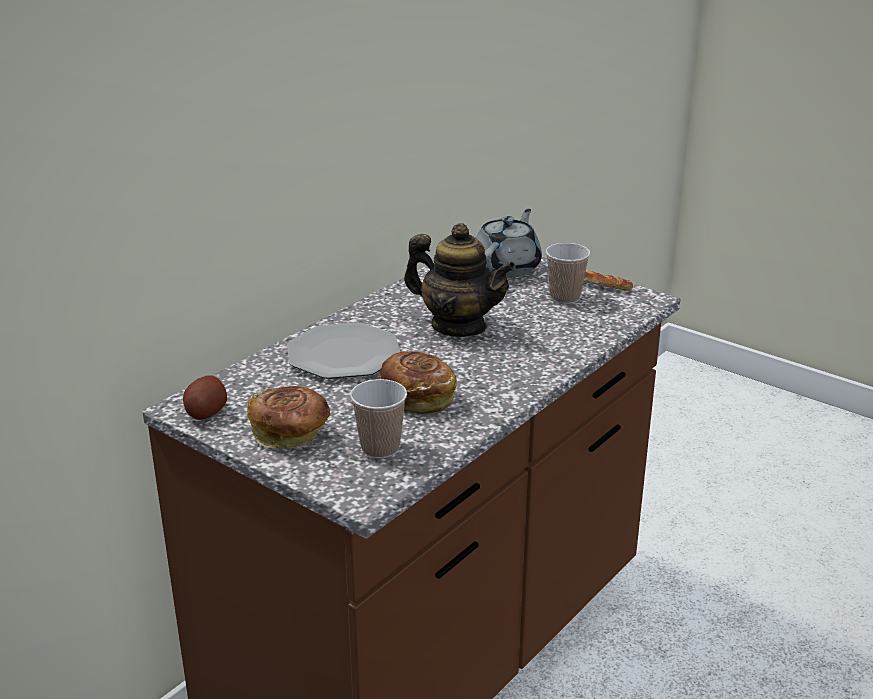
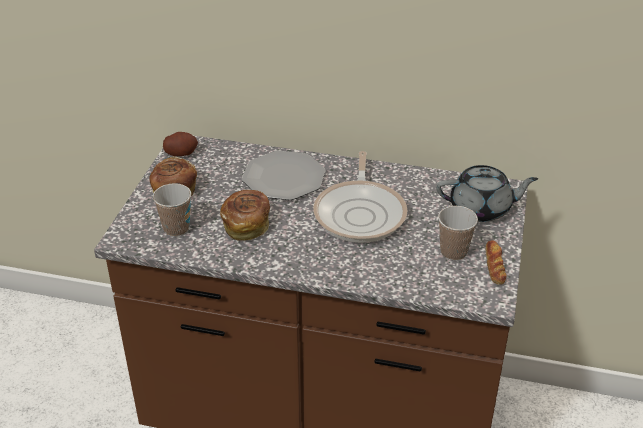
camera: 65 degrees right, 10 degrees up
teapot [404,223,516,337] -> frying pan [313,151,408,243]

